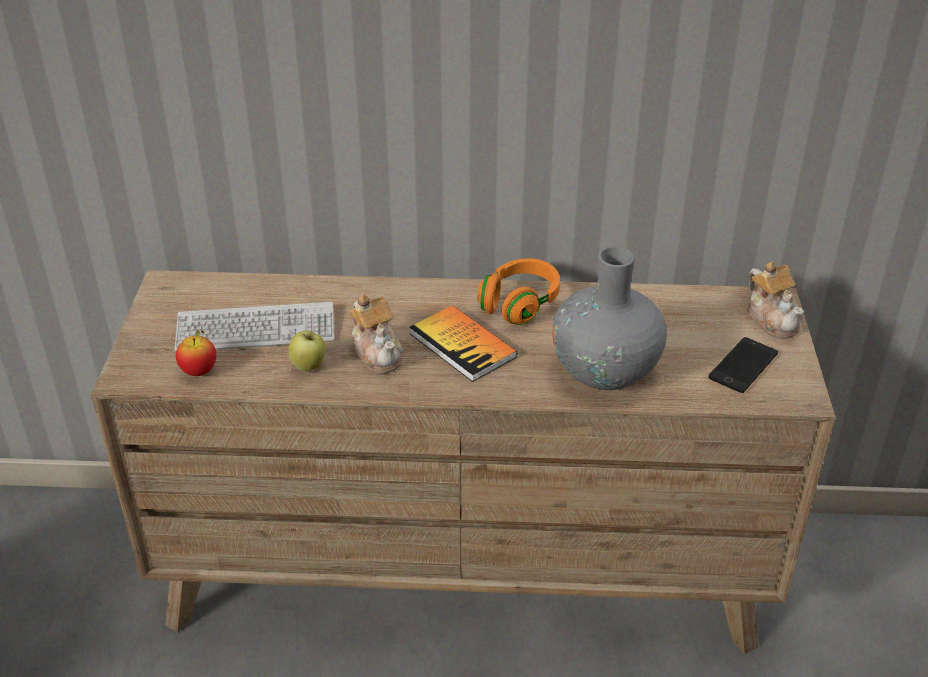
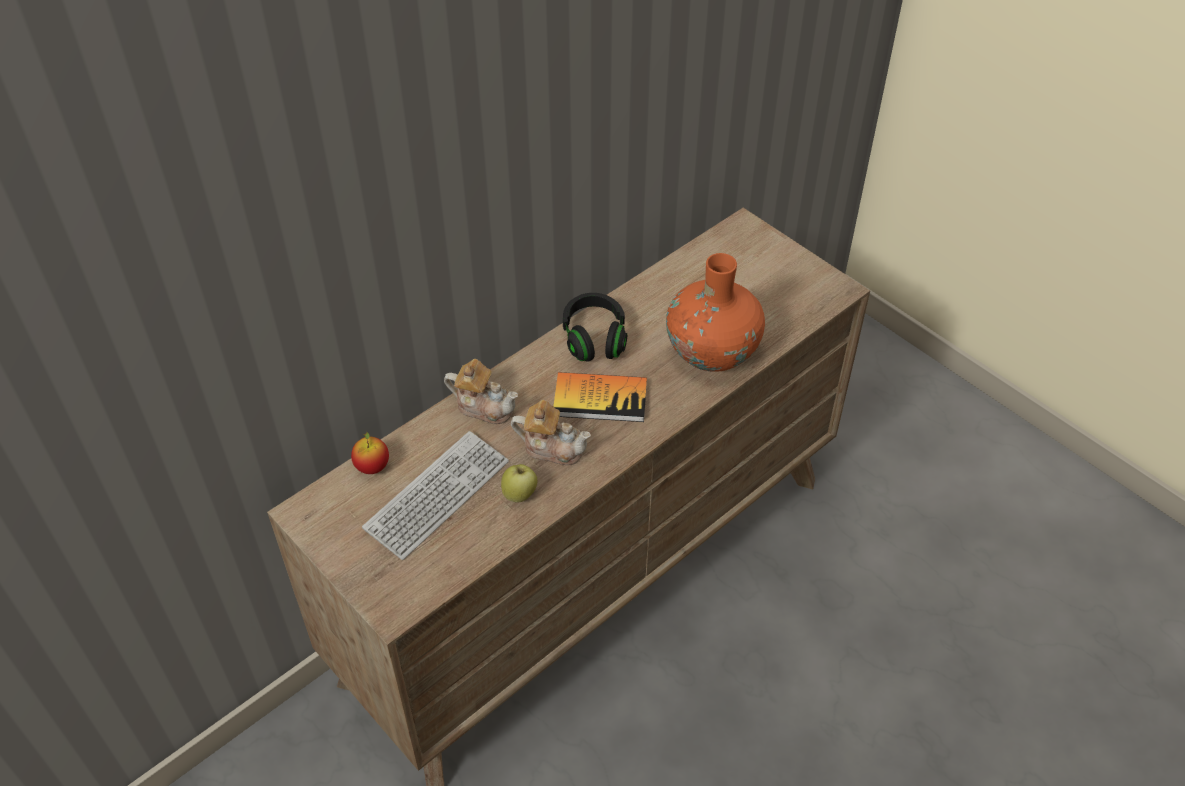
camera: 45 degrees left, 10 degrees up
apple [176,330,217,376] -> apple moved to [351,431,389,474]
orange headphones [477,258,560,325] -> black headphones [563,293,627,362]
grey vase [552,246,667,390] -> orange vase [666,253,765,372]
phone [708,337,778,393] -> none
teapot [747,261,804,339] -> teapot moved to [444,359,518,424]

